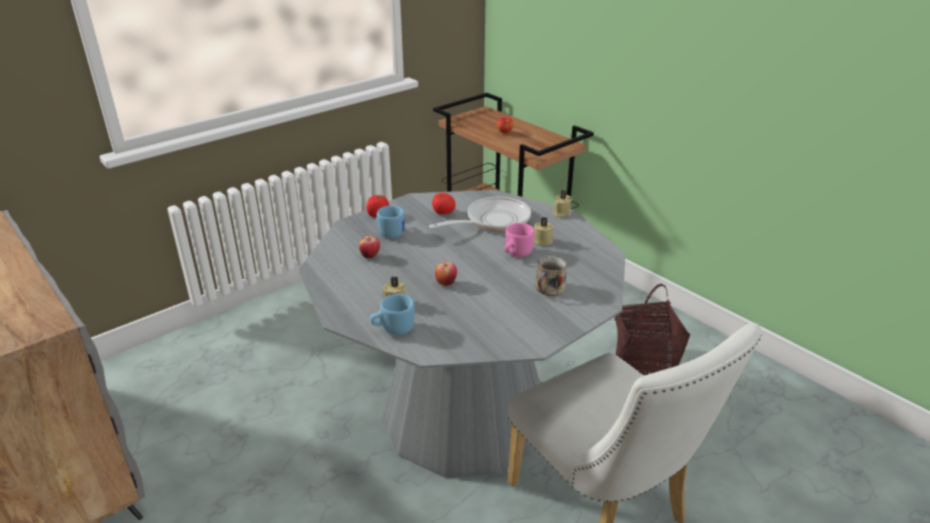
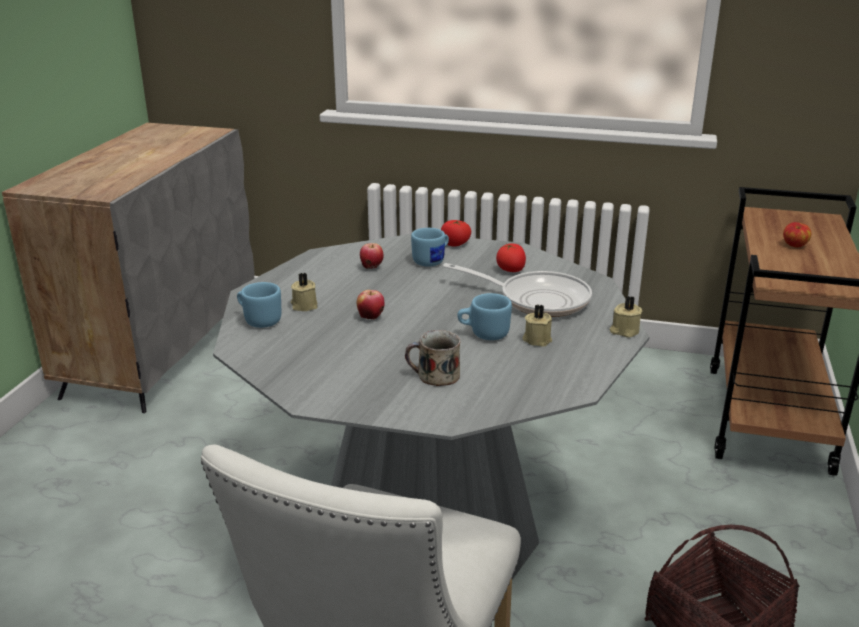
camera: 55 degrees right, 5 degrees down
pink mug [505,223,535,257] -> blue mug [457,293,512,340]

